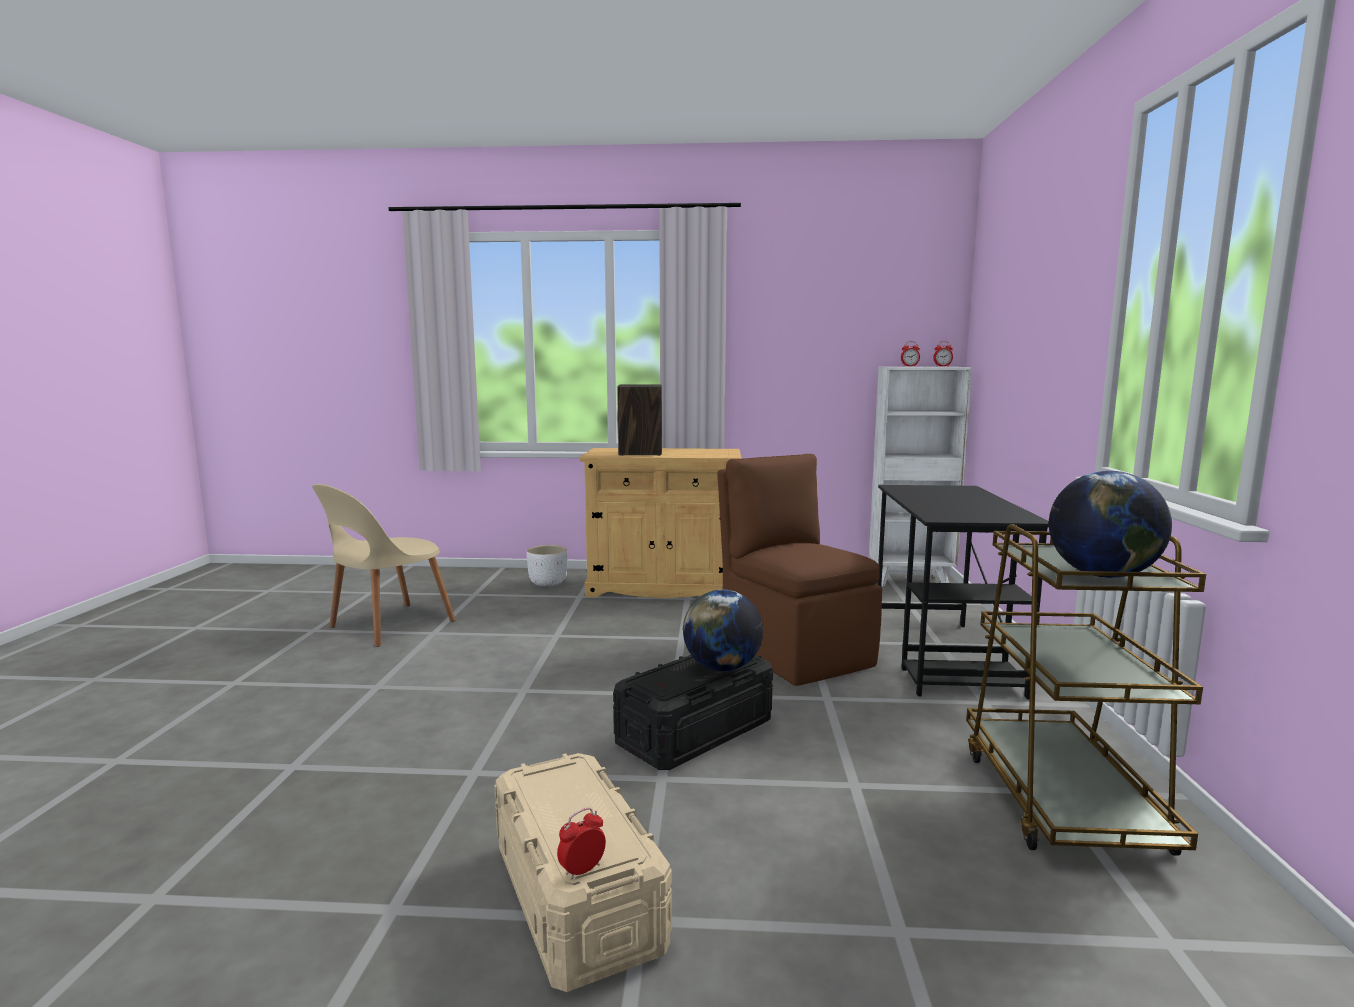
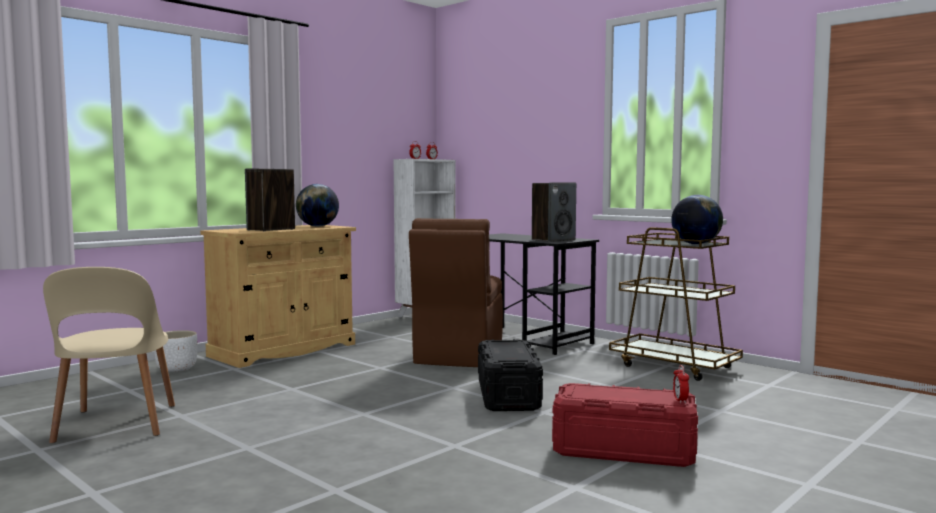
camera: 50 degrees left, 5 degrees down
beige storage box [494,753,672,992] -> red storage box [552,383,698,467]
globe [683,590,763,671] -> globe moved to [296,184,339,227]
brown chair [717,454,882,686] -> brown chair turned 90 degrees counterclockwise [409,218,503,367]
none -> speaker [532,182,576,242]

